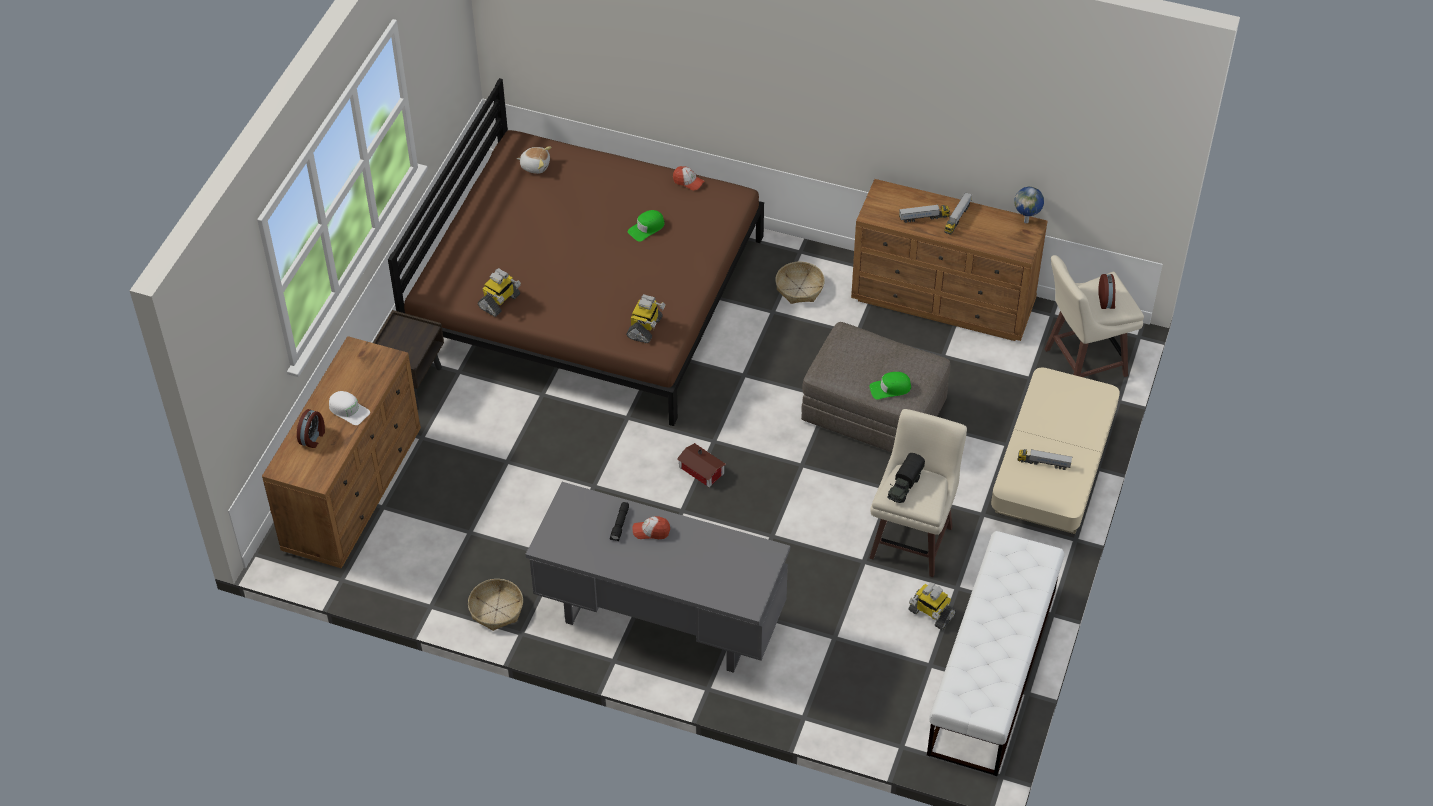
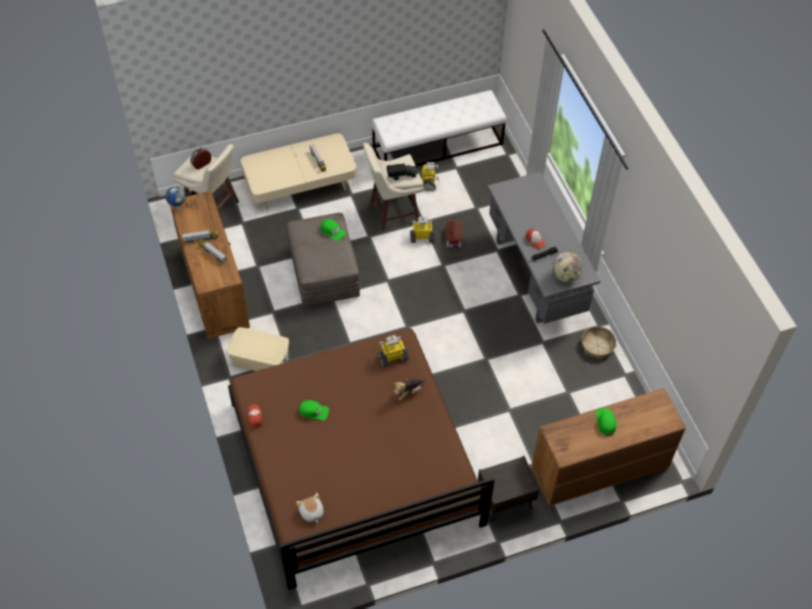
camera: 130 degrees left, 5 degrees up
alarm clock [297,409,325,448] -> none
white cap [329,391,370,425] -> green cap [596,408,616,435]
toy robot [478,268,521,317] -> toy robot moved to [410,216,435,243]
toy house [677,443,726,487] -> toy house moved to [446,220,463,247]
basket [775,262,825,304] -> beige storage box [228,327,289,371]
none -> plush toy [394,379,426,401]
none -> globe [552,252,583,283]

